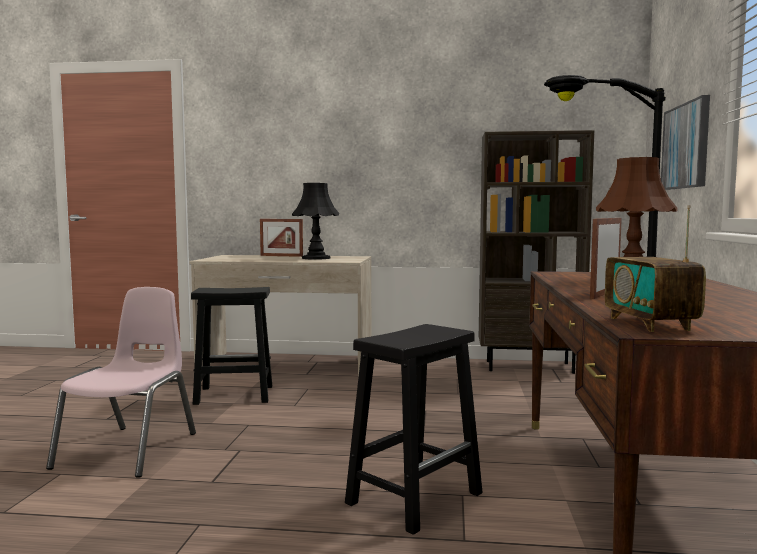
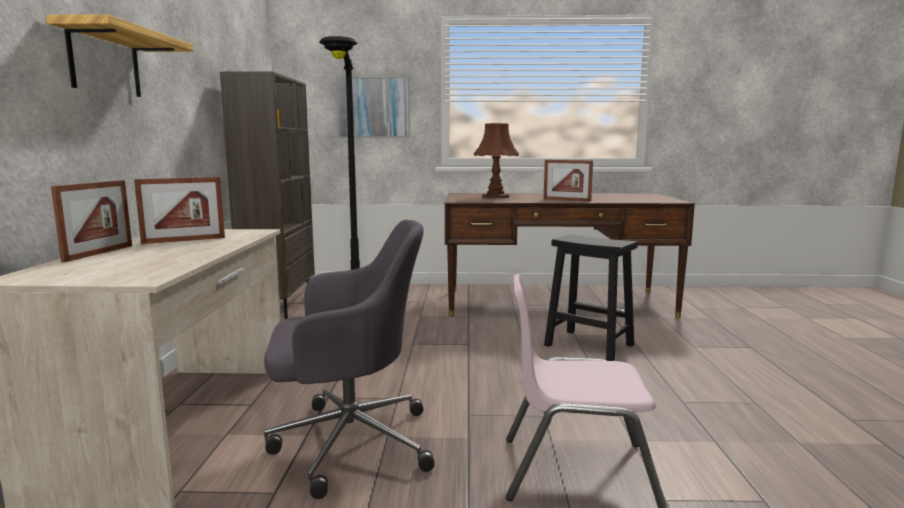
camera: 95 degrees left, 5 degrees up
black stool [191,287,272,405] -> grey office chair [264,220,435,499]
black table lamp [292,183,340,260] -> picture frame [134,177,225,244]
radio [605,205,706,332] -> none
none -> shelf [46,14,194,97]

